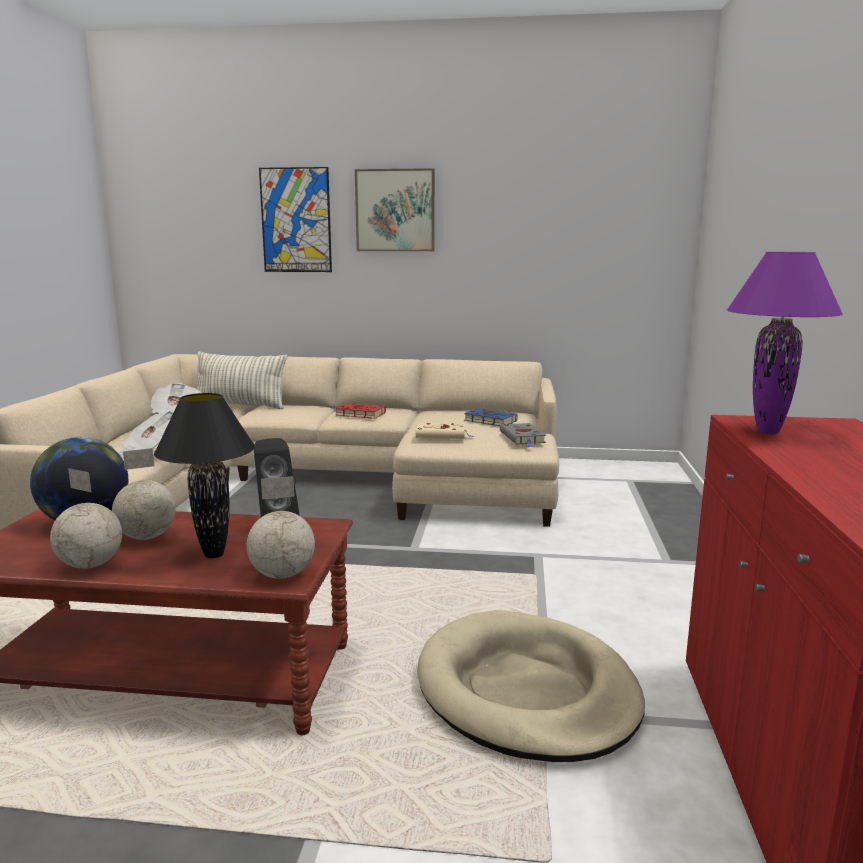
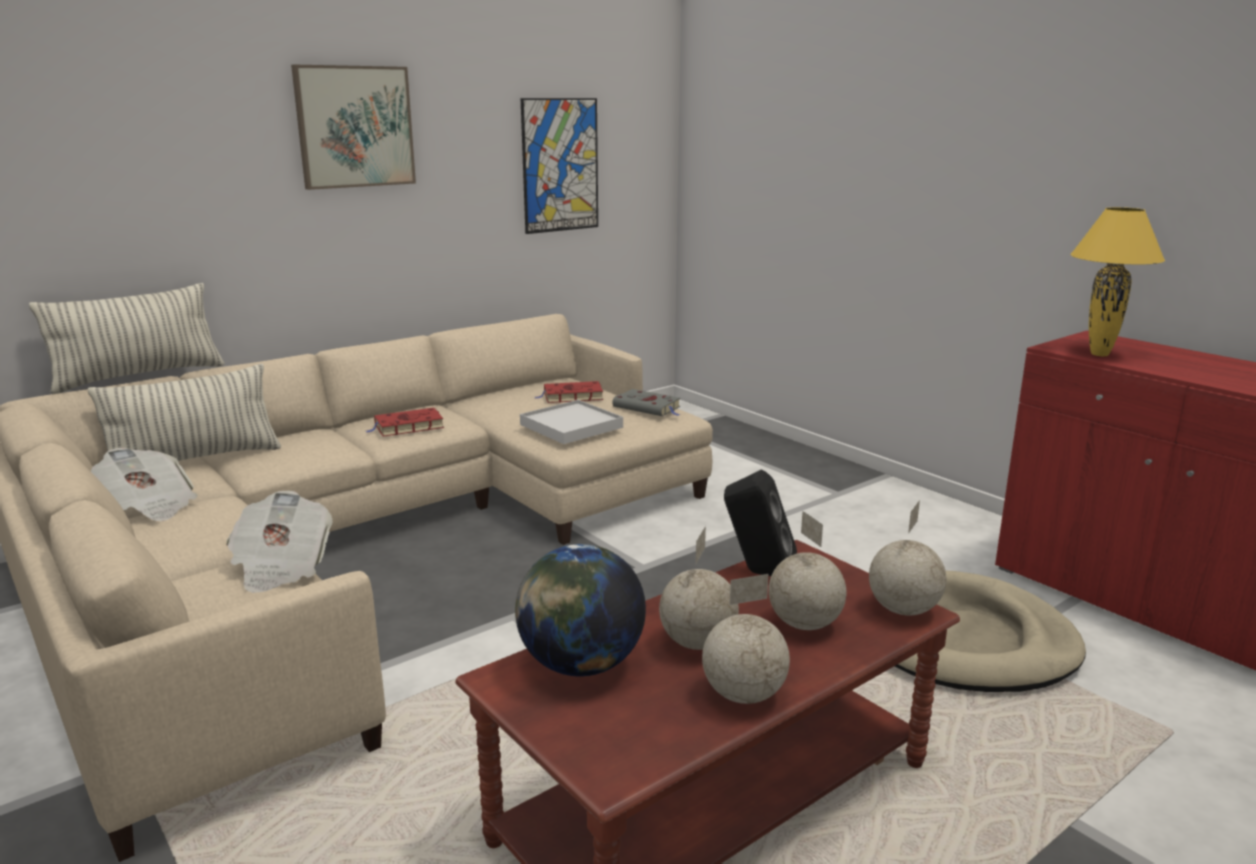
camera: 45 degrees left, 5 degrees up
black table lamp [154,393,255,558] -> globe [769,511,846,630]
picture [259,167,332,272] -> picture moved to [521,98,598,234]
beige book [415,423,474,439] -> white tray [520,400,623,444]
blue book [464,408,518,426] -> red book [534,381,603,403]
purple table lamp [727,252,843,434] -> yellow table lamp [1070,207,1165,356]
none -> pillow [29,283,225,394]

